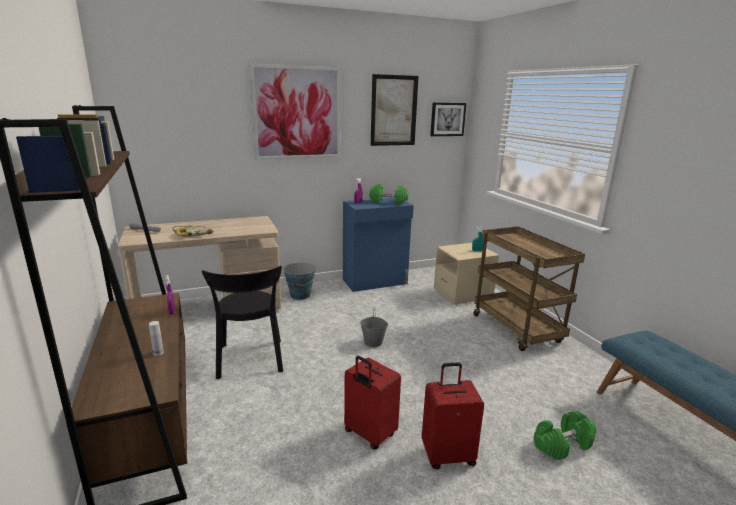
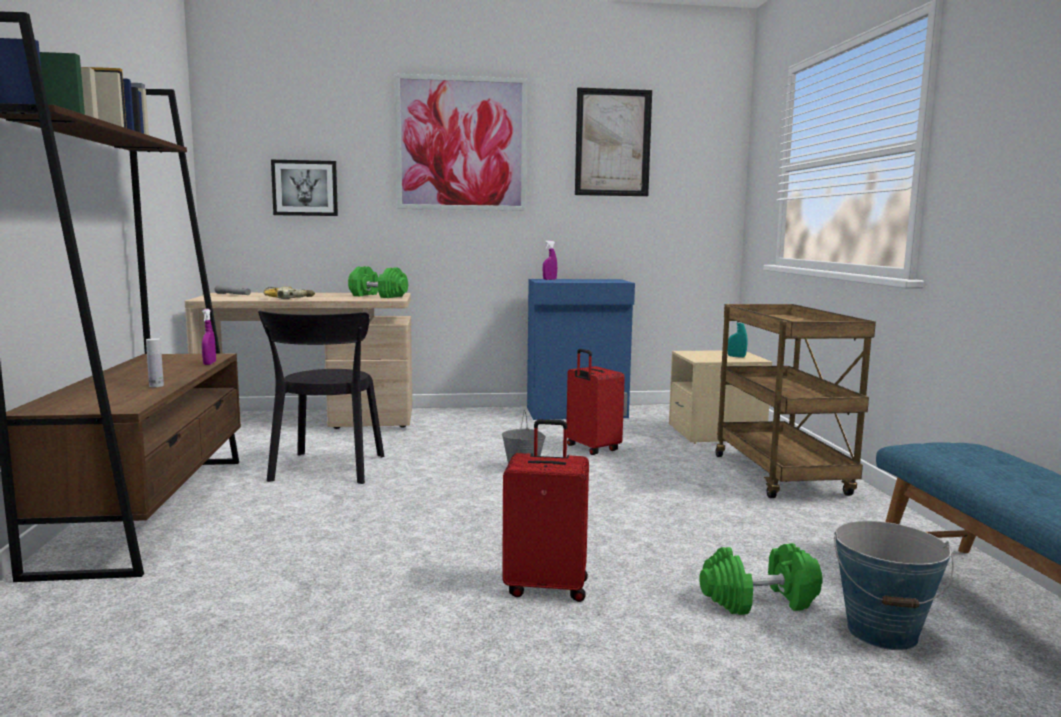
camera: 15 degrees right, 10 degrees down
bucket [283,263,316,300] -> bucket moved to [834,521,954,650]
red suitcase [344,356,401,449] -> red suitcase moved to [567,348,625,455]
green dumbbell [369,184,408,205] -> green dumbbell moved to [348,266,408,298]
picture [430,103,466,136] -> picture moved to [271,160,338,216]

